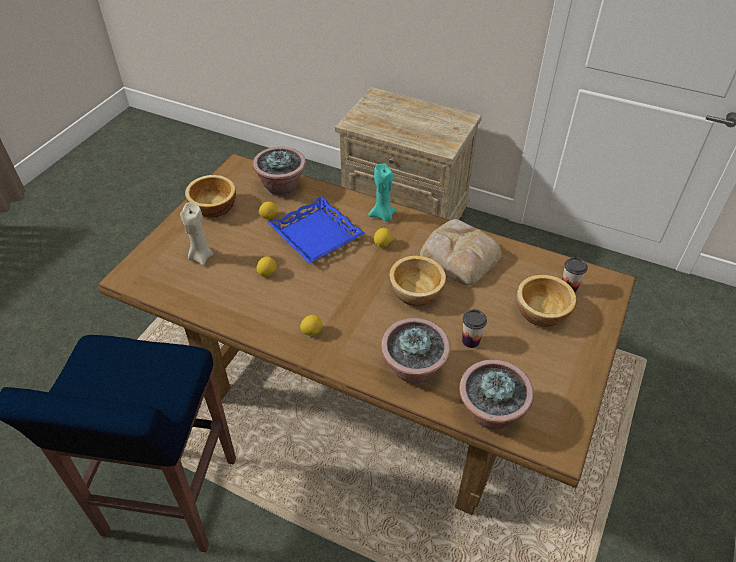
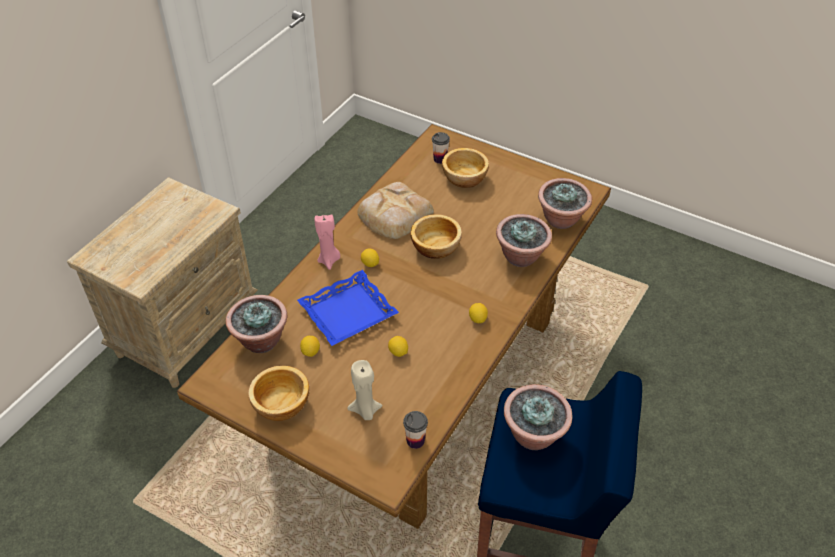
camera: 85 degrees left, 0 degrees up
turquoise candle [368,164,396,221] -> pink candle [314,214,340,270]
cup [462,309,487,348] -> cup moved to [403,411,428,449]
none -> potted plant [504,384,573,450]

